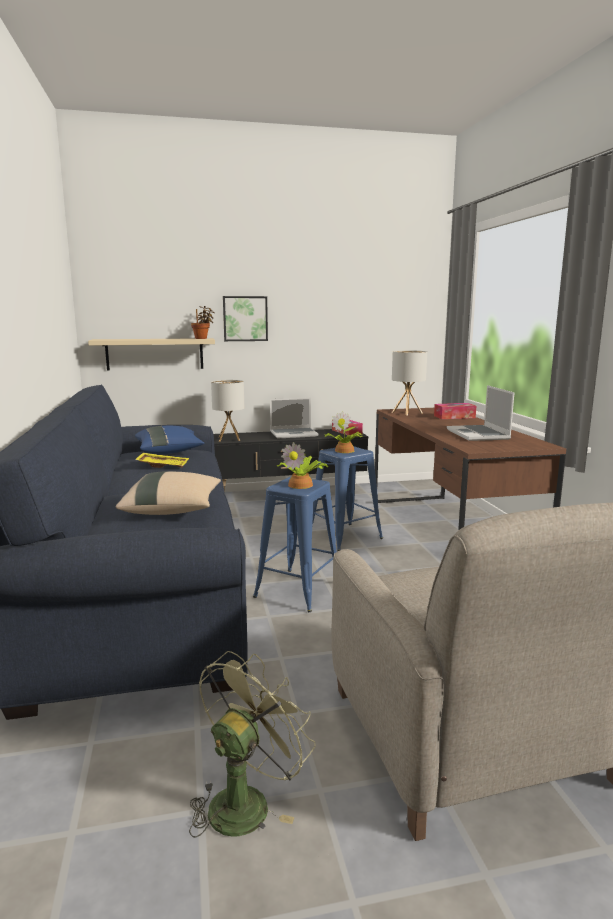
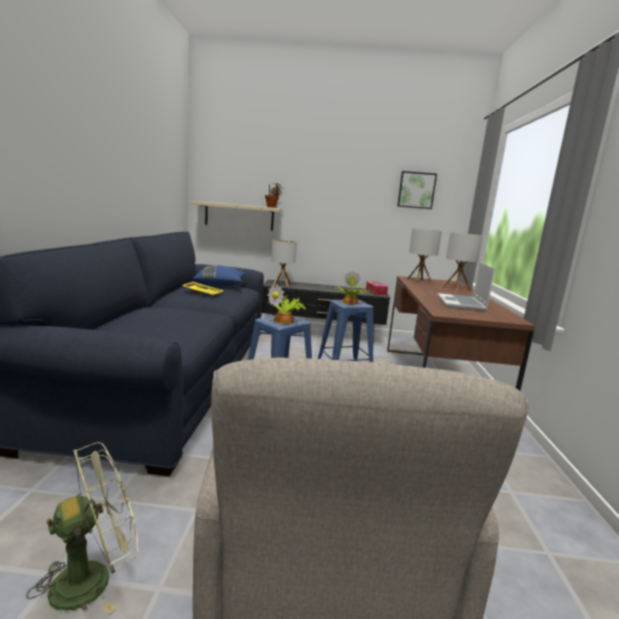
camera: 15 degrees right, 0 degrees up
beige pillow [116,471,221,515] -> none
picture [223,296,268,341] -> picture moved to [397,171,437,209]
laptop [270,398,318,438] -> none
tissue box [434,403,476,419] -> table lamp [443,233,483,291]

